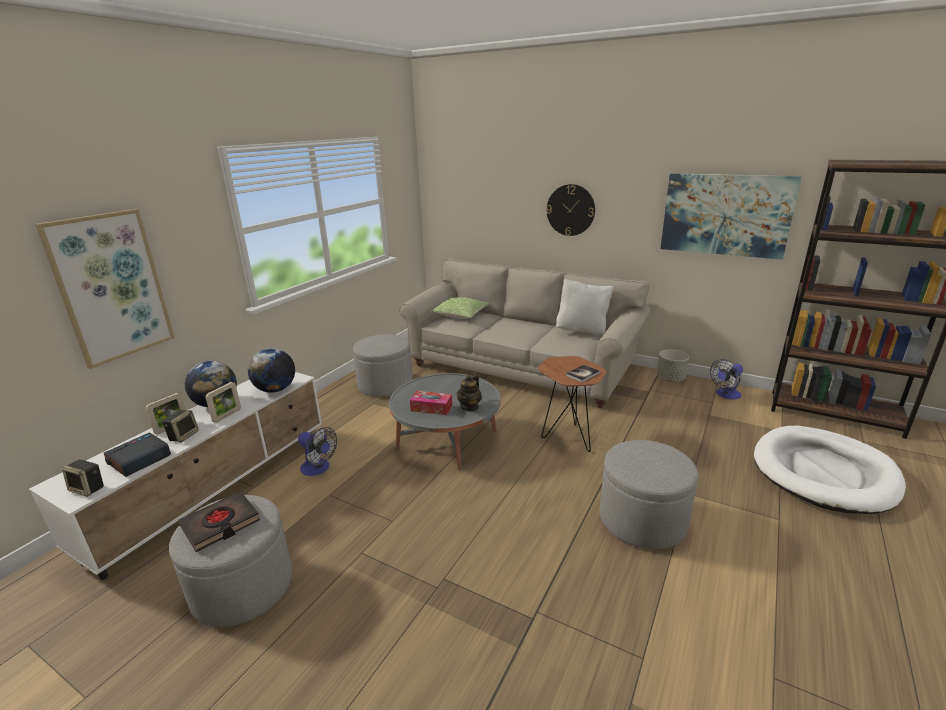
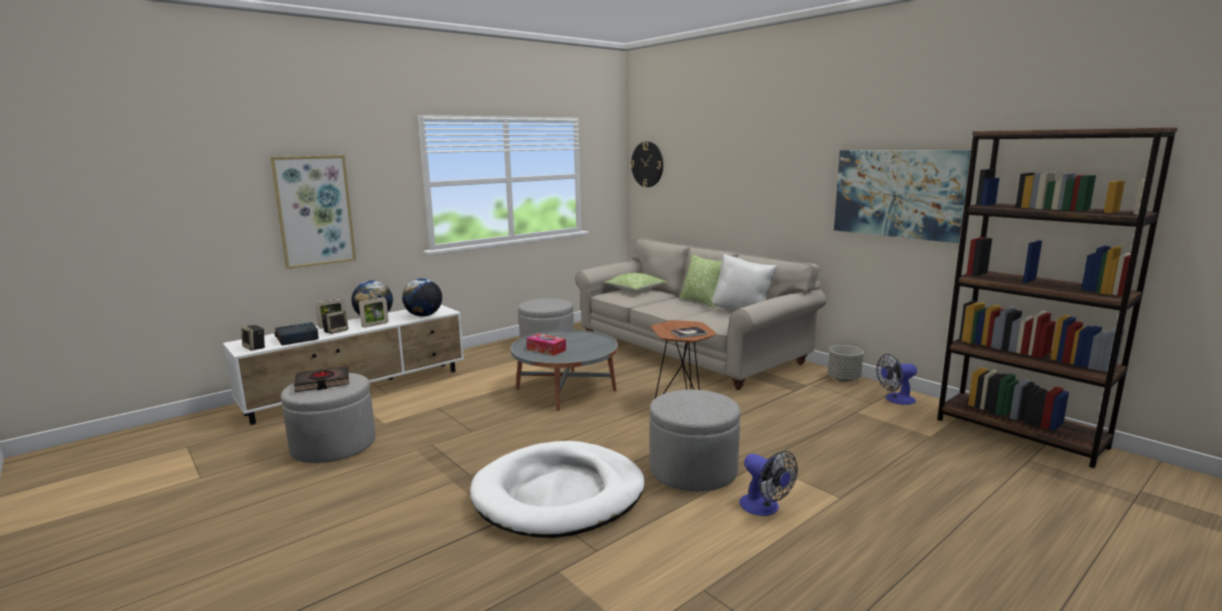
camera: 20 degrees right, 10 degrees down
fan [298,427,337,476] -> fan moved to [739,451,798,516]
teapot [457,375,482,412] -> none
wall clock [546,184,595,236] -> wall clock moved to [630,142,663,187]
white dog bed [754,426,906,514] -> white dog bed moved to [470,441,645,538]
none -> pillow [679,254,722,308]

